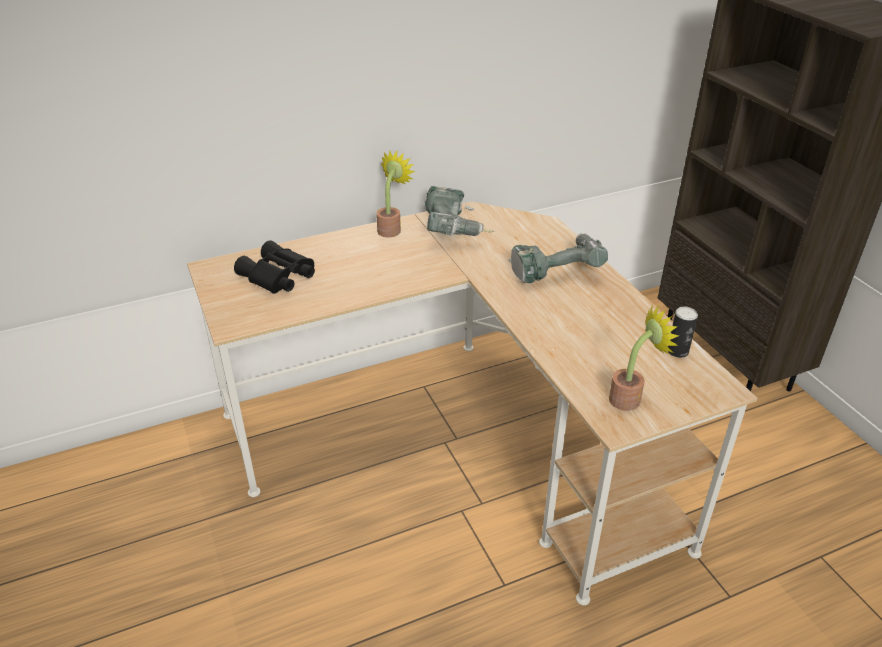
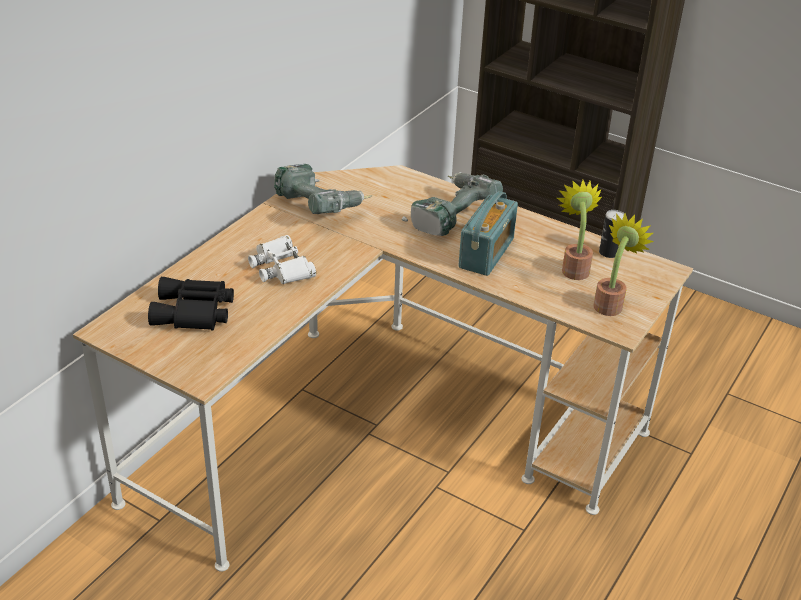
camera: 35 degrees left, 0 degrees up
potted plant [376,151,415,237] -> potted plant moved to [557,180,602,280]
none -> white binoculars [248,235,316,284]
none -> radio [458,191,518,276]

